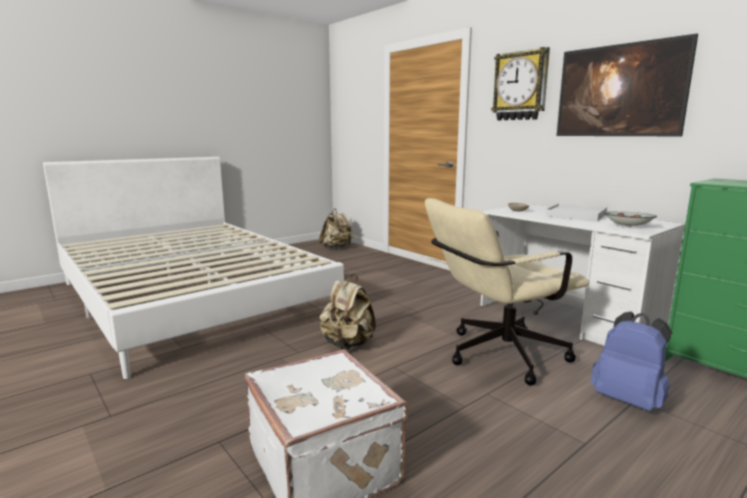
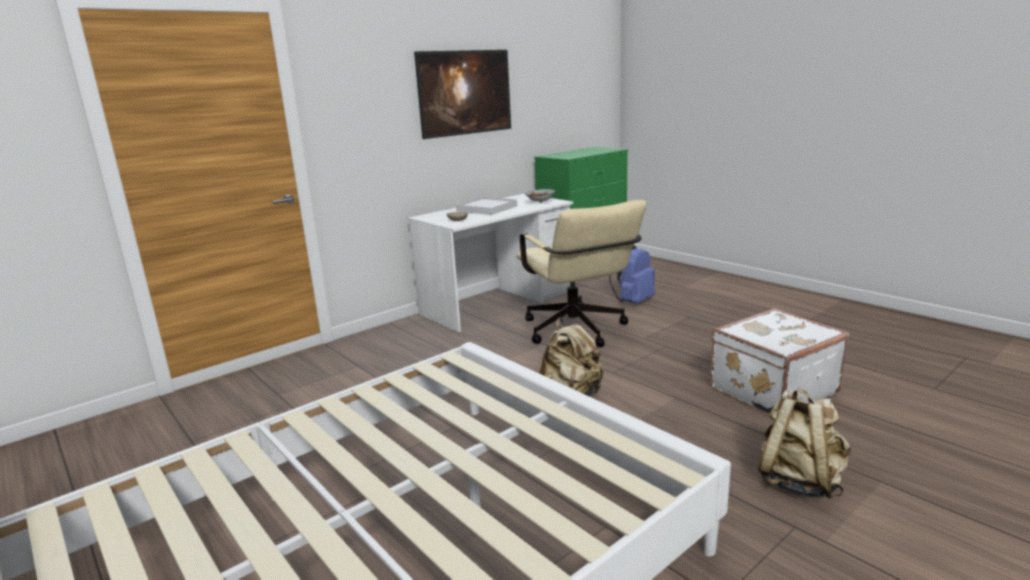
camera: 90 degrees left, 5 degrees up
beige backpack [319,209,354,249] -> beige backpack moved to [758,388,851,499]
wall clock [491,47,550,120] -> none

